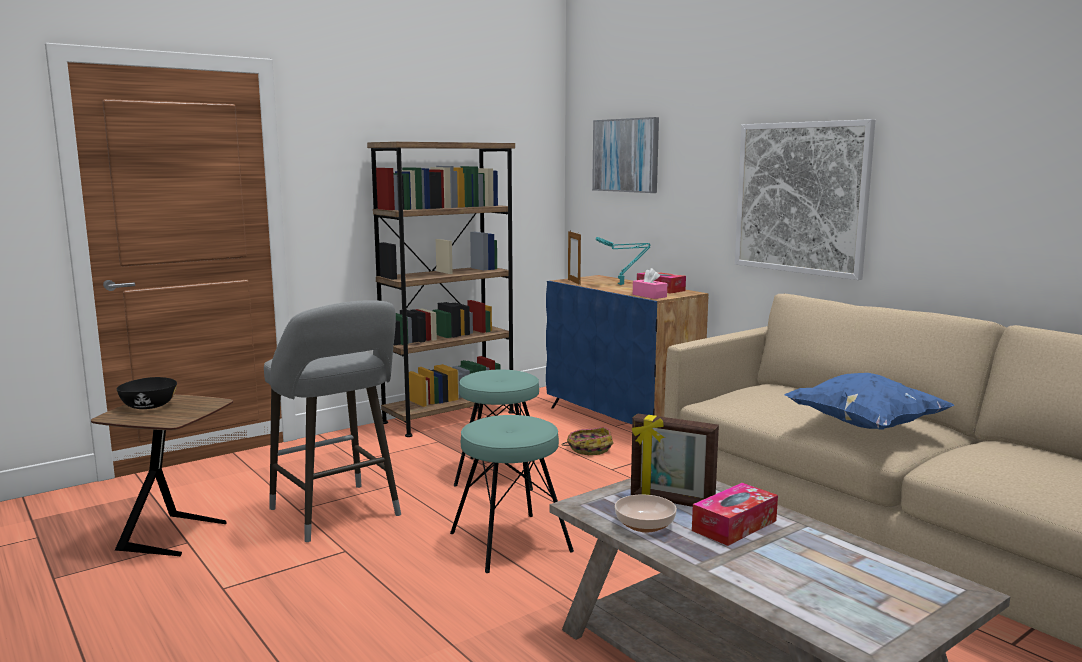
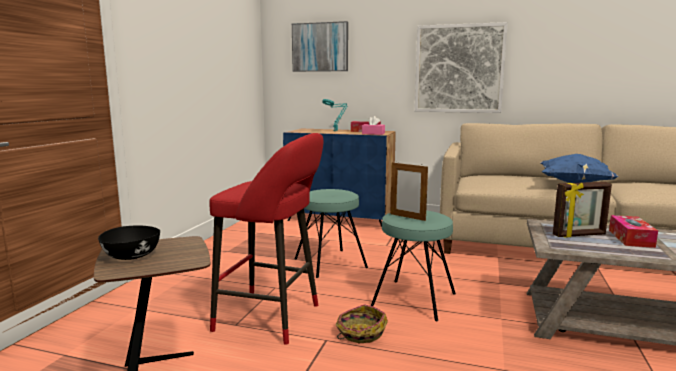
camera: 35 degrees left, 0 degrees up
grey stool [264,300,401,542] -> red stool [209,133,323,345]
brown bookcase [367,142,515,437] -> none
basket [562,427,613,455] -> basket moved to [336,304,388,343]
picture frame [568,231,581,285] -> picture frame moved to [390,161,428,221]
bowl [615,495,677,532] -> none

